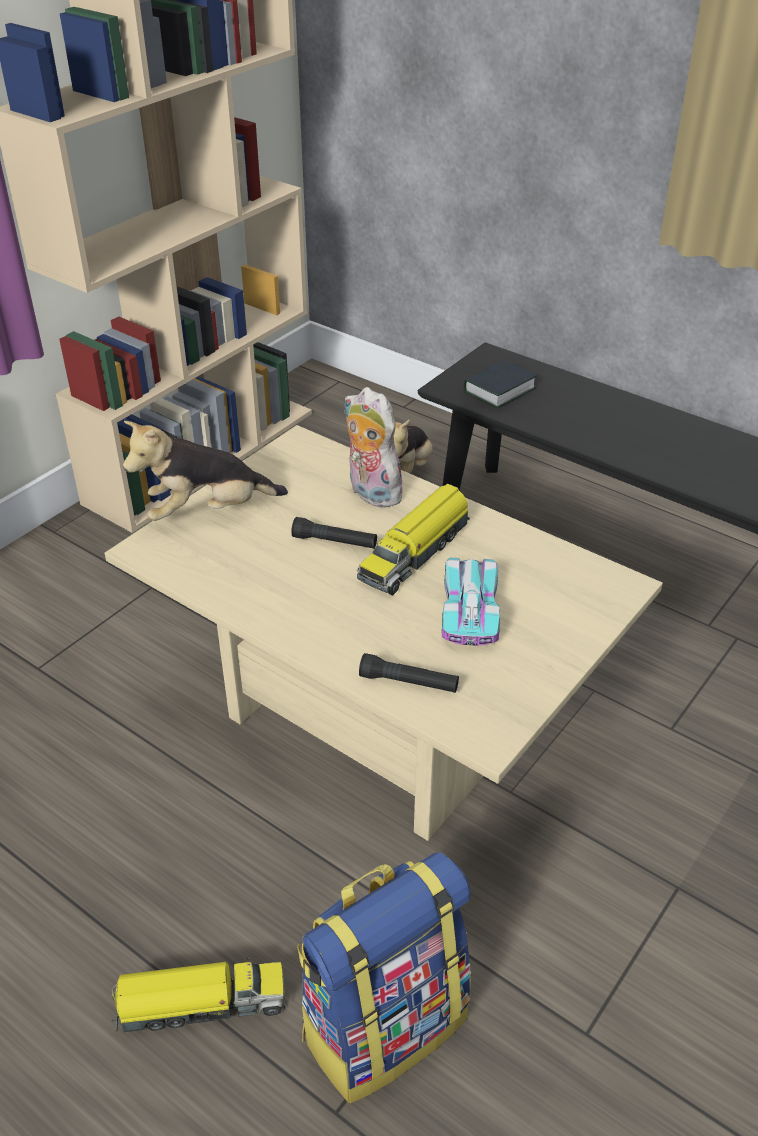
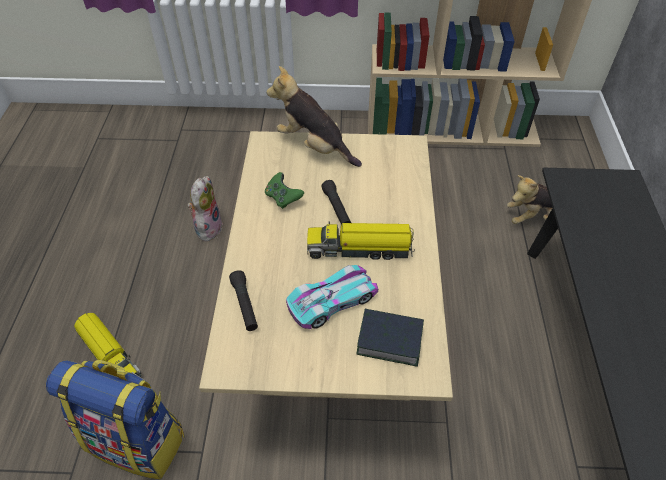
camera: 55 degrees right, 10 degrees up
plush toy [345,387,404,508] -> plush toy moved to [187,176,223,241]
book [464,360,537,408] -> book moved to [356,309,424,367]
none -> green game controller [265,172,304,209]

